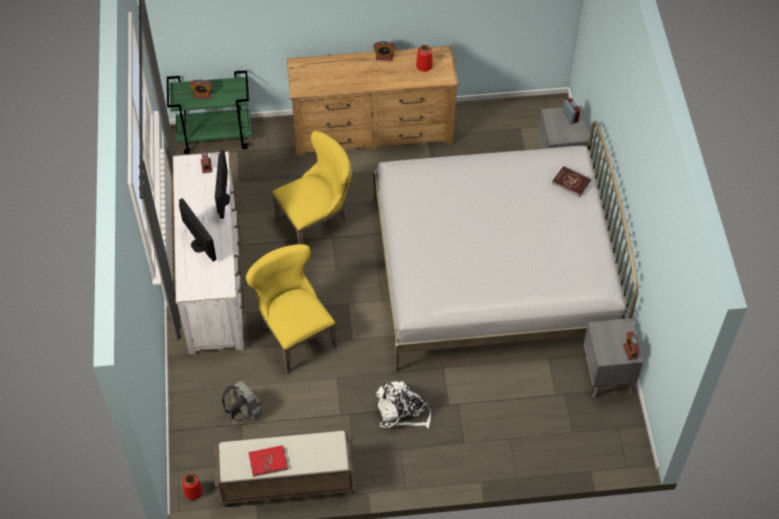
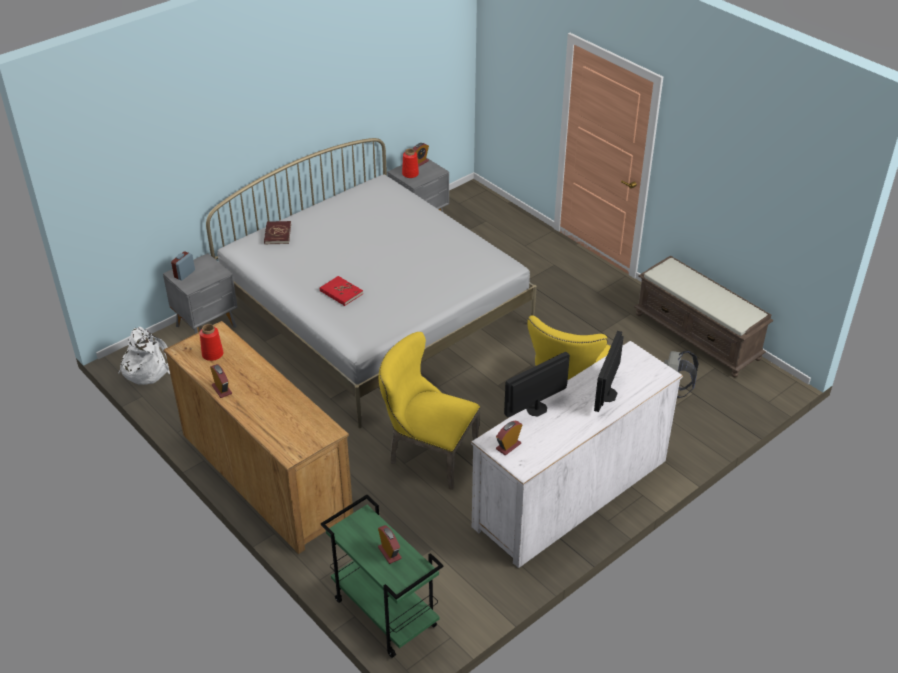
camera: 125 degrees left, 15 degrees down
red vase [183,474,203,500] -> red vase moved to [402,149,419,178]
red book [248,445,288,477] -> red book moved to [320,276,363,306]
white backpack [376,381,431,428] -> white backpack moved to [119,327,170,385]

